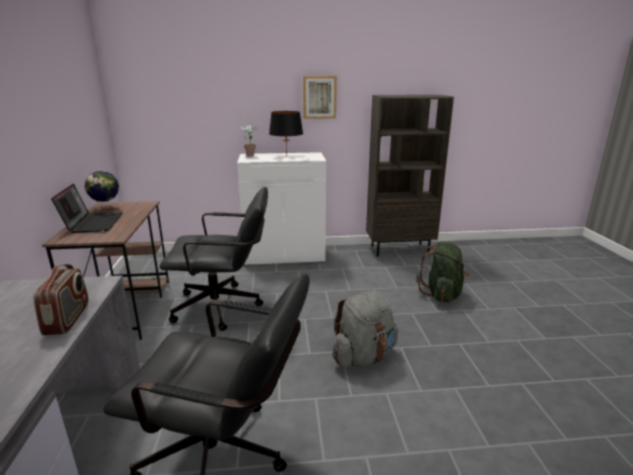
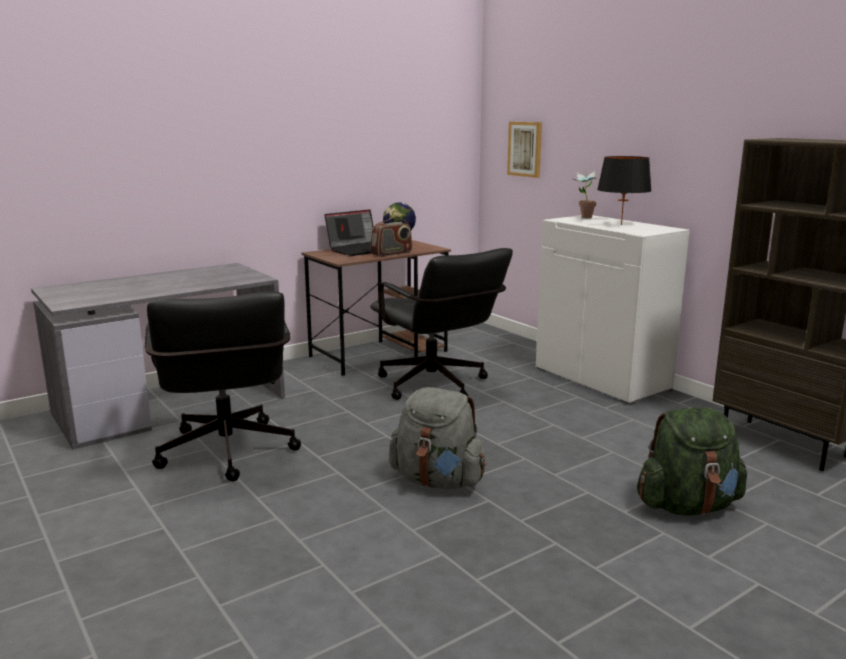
camera: 60 degrees right, 5 degrees down
radio [33,264,89,335] -> radio moved to [371,217,412,257]
picture [303,76,337,119] -> picture moved to [507,122,542,178]

